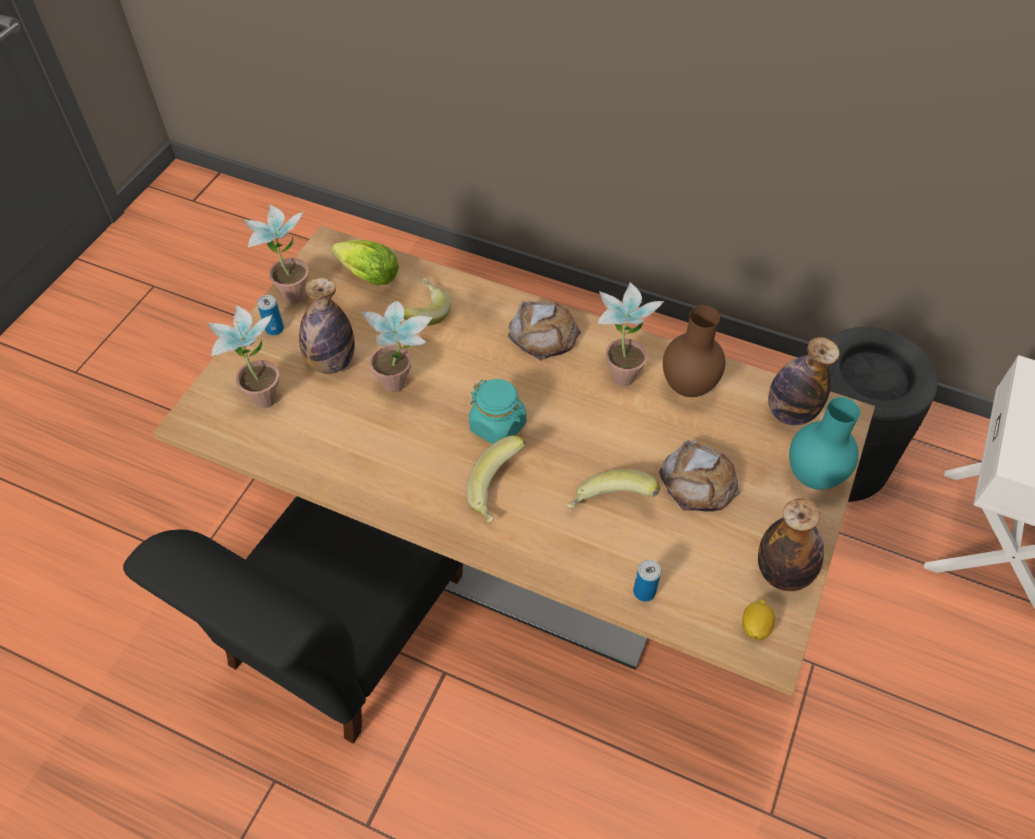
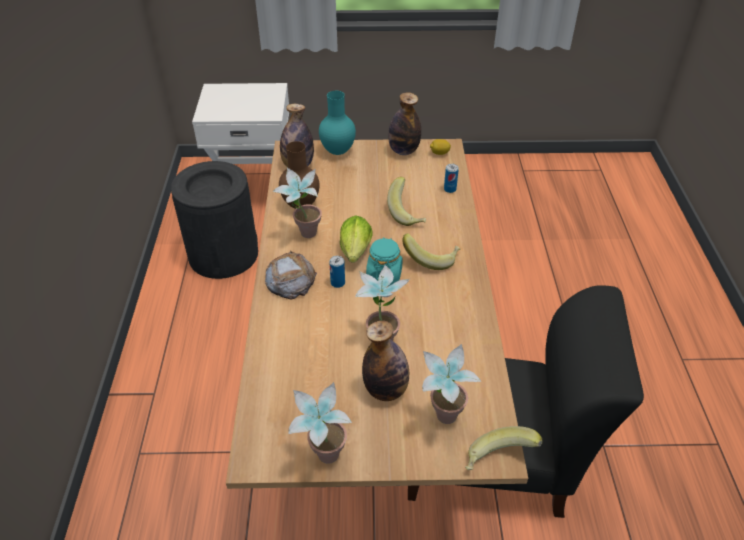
camera: 115 degrees left, 10 degrees down
can [257,295,284,335] -> can moved to [329,256,345,288]
lettuce [332,240,399,285] -> lettuce moved to [340,215,373,263]
banana [404,278,451,326] -> banana moved to [465,426,543,470]
bread [659,440,740,511] -> none

